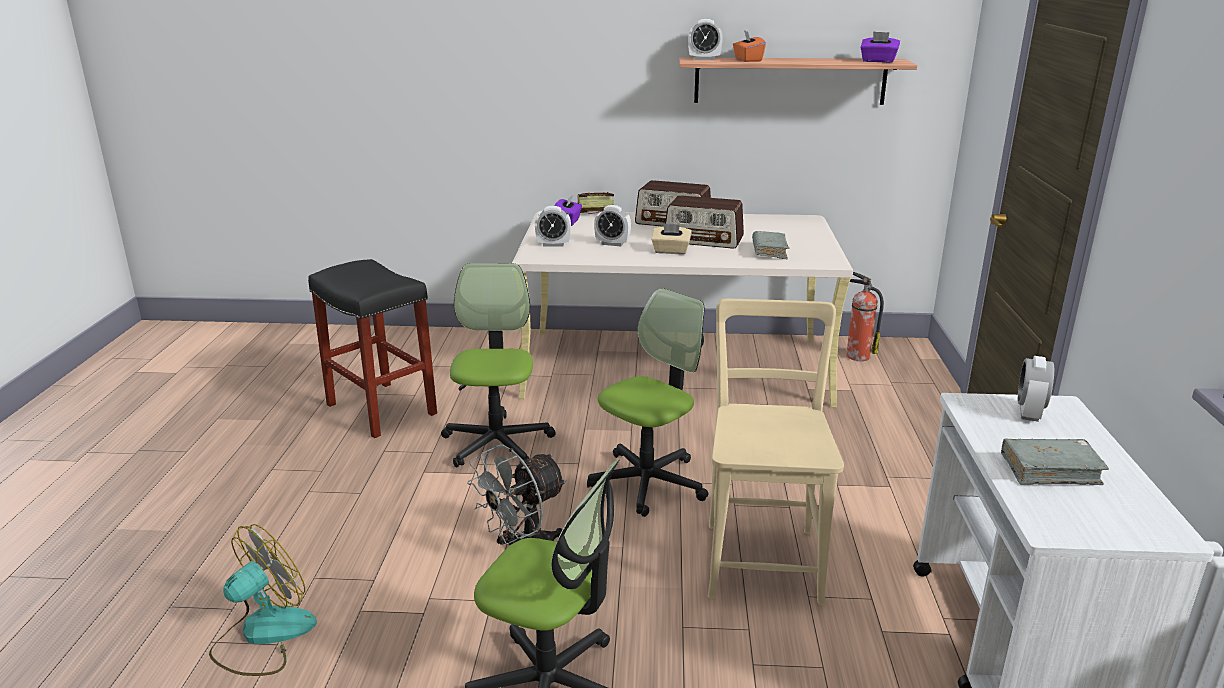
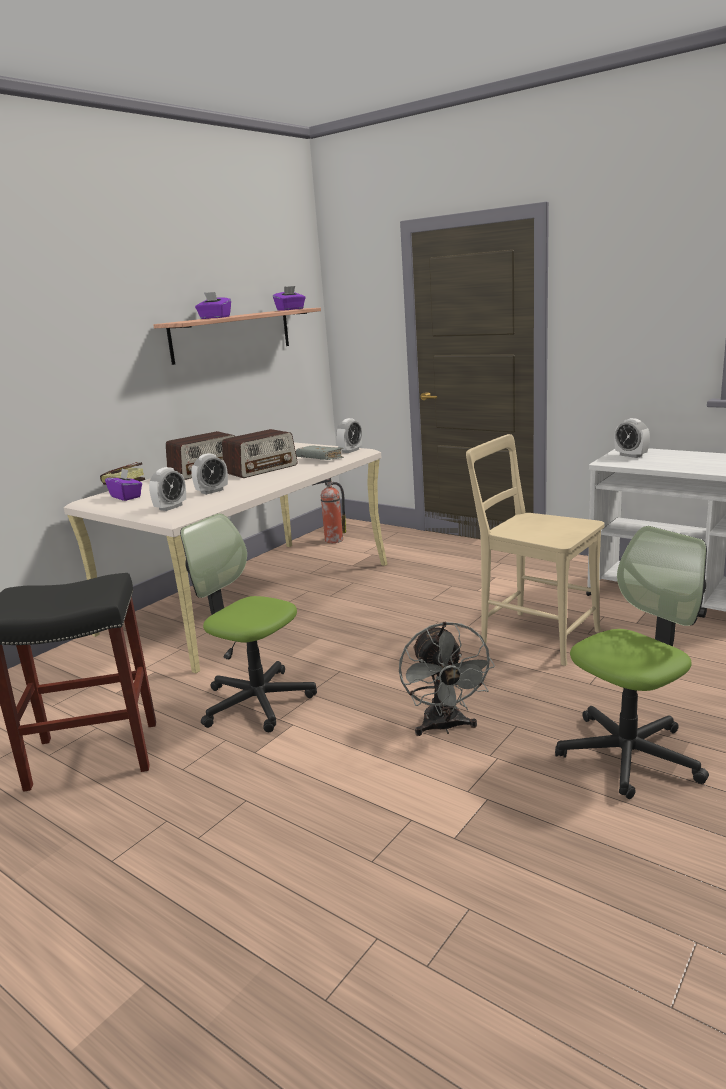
camera: 55 degrees left, 5 degrees down
fan [209,524,317,676] -> none
office chair [587,288,708,517] -> none
beige tissue box [652,223,692,254] -> none
alarm clock [688,19,723,60] -> alarm clock moved to [336,418,362,453]
orange tissue box [733,30,766,62] -> purple tissue box [195,292,231,319]
grey book [1001,439,1109,485] -> none

